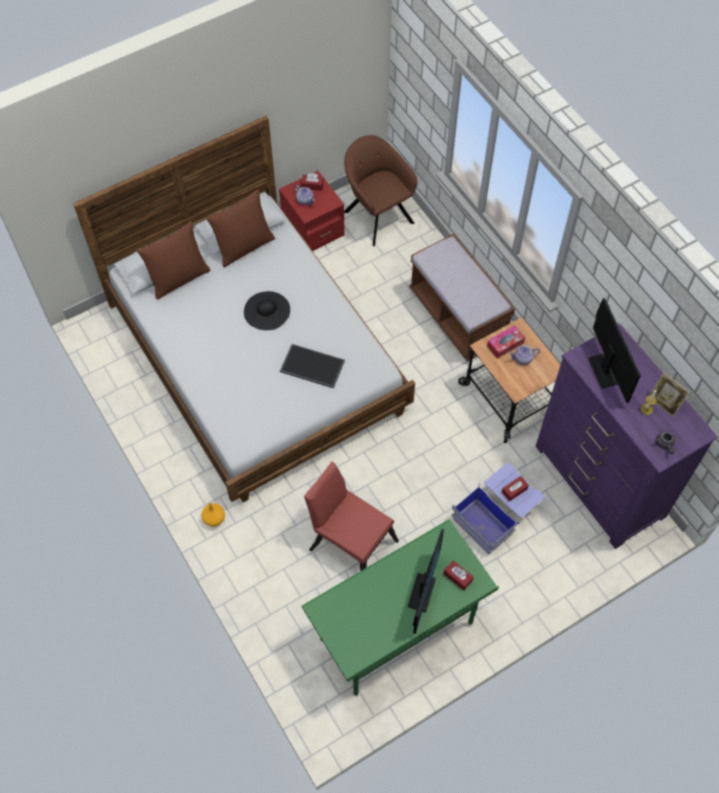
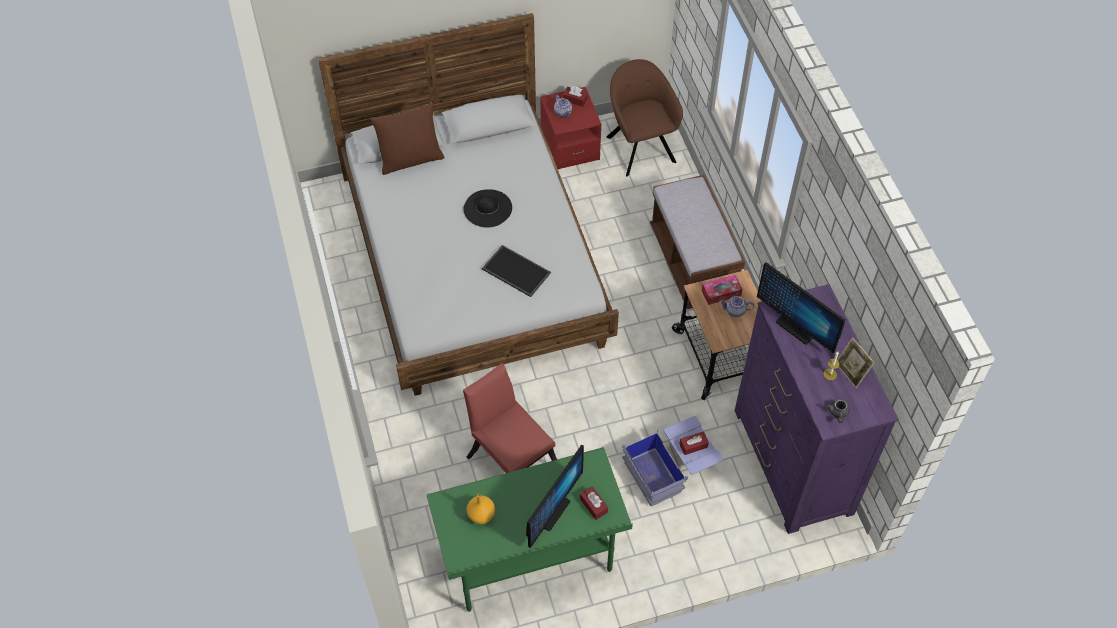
camera: 15 degrees right, 5 degrees down
orange vase [201,503,225,527] -> orange vase moved to [467,494,495,524]
brown pillow [206,189,275,267] -> none
monitor [589,298,641,403] -> monitor turned 135 degrees clockwise [757,262,845,353]

